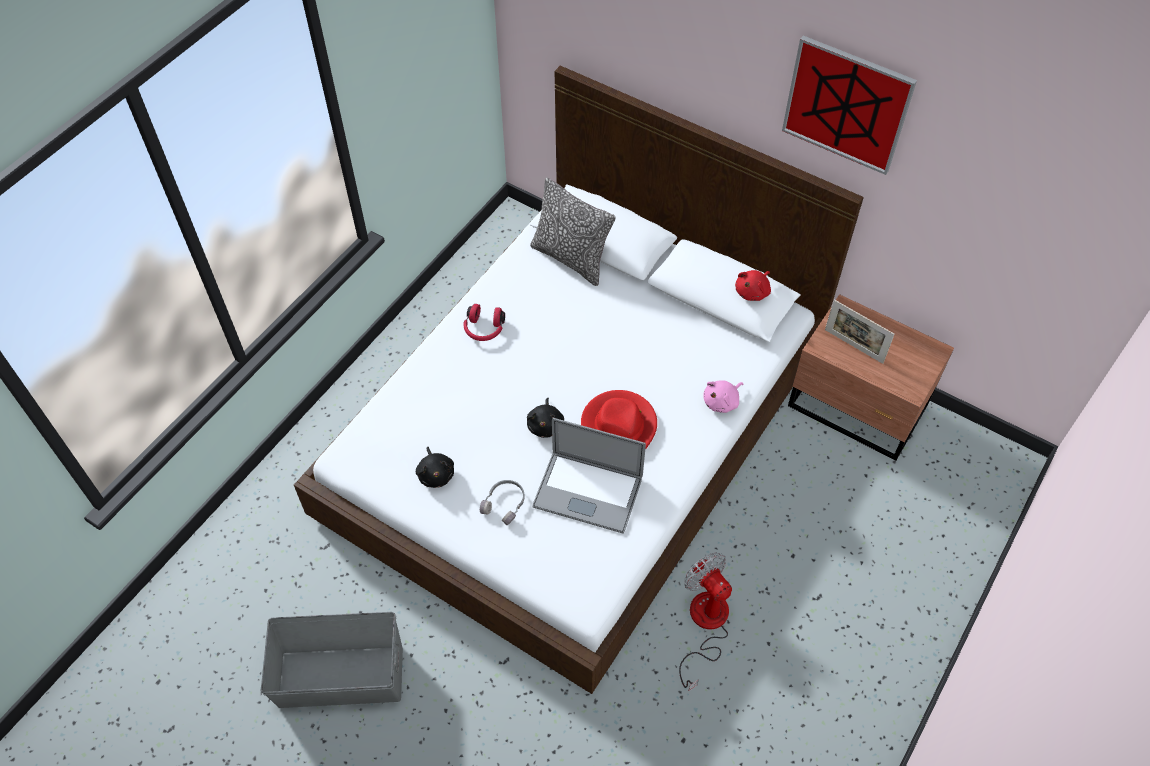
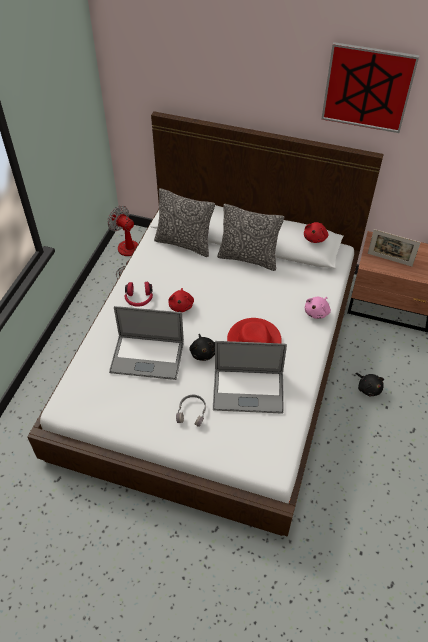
camera: 15 degrees left, 5 degrees down
grey storage box [261,612,403,708] -> none
black plush toy [416,447,454,488] -> black plush toy moved to [355,373,384,396]
fan [679,553,732,691] -> fan moved to [107,206,138,279]
none -> laptop [109,306,184,380]
none -> red plush toy [168,288,194,312]
none -> pillow [217,204,284,271]

